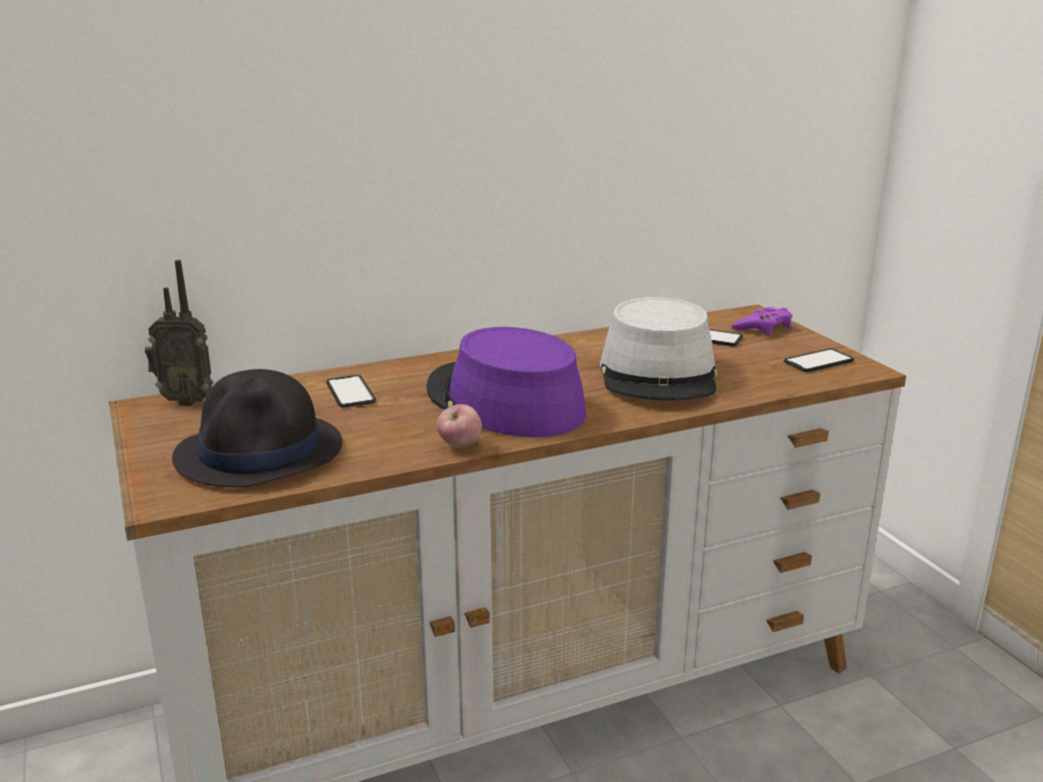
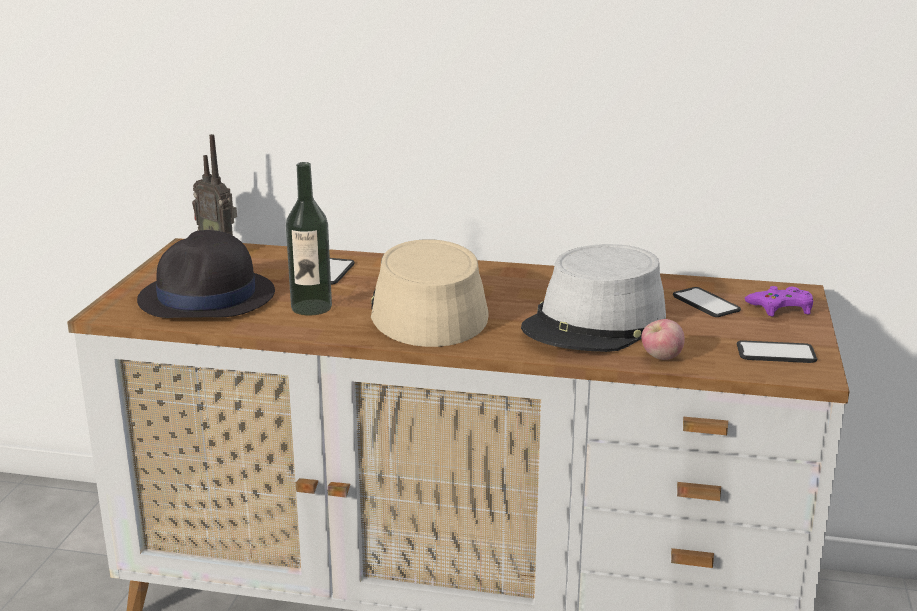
camera: 35 degrees right, 0 degrees up
purple hat [426,327,586,437] -> beige hat [371,239,488,347]
apple [437,404,482,448] -> apple moved to [641,319,685,360]
none -> bottle [286,162,332,316]

